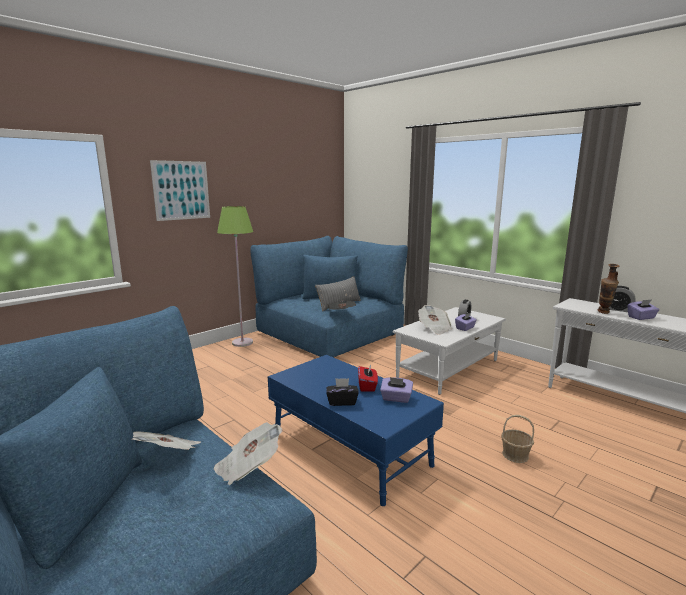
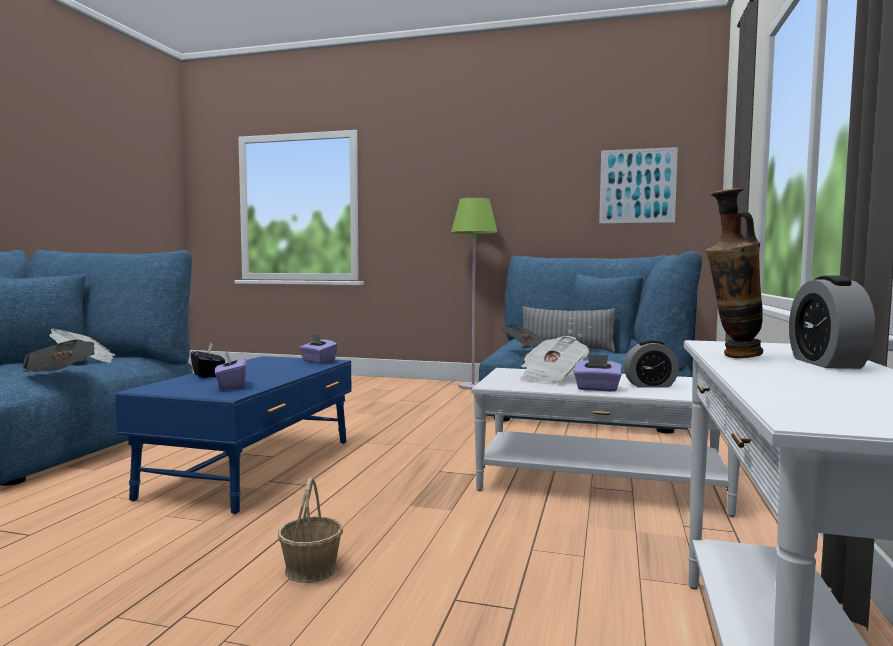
camera: 60 degrees right, 10 degrees down
picture [150,160,210,221] -> picture moved to [599,147,678,223]
red tissue box [358,365,378,391] -> none
purple tissue box [628,300,659,320] -> purple tissue box moved to [299,334,338,364]

